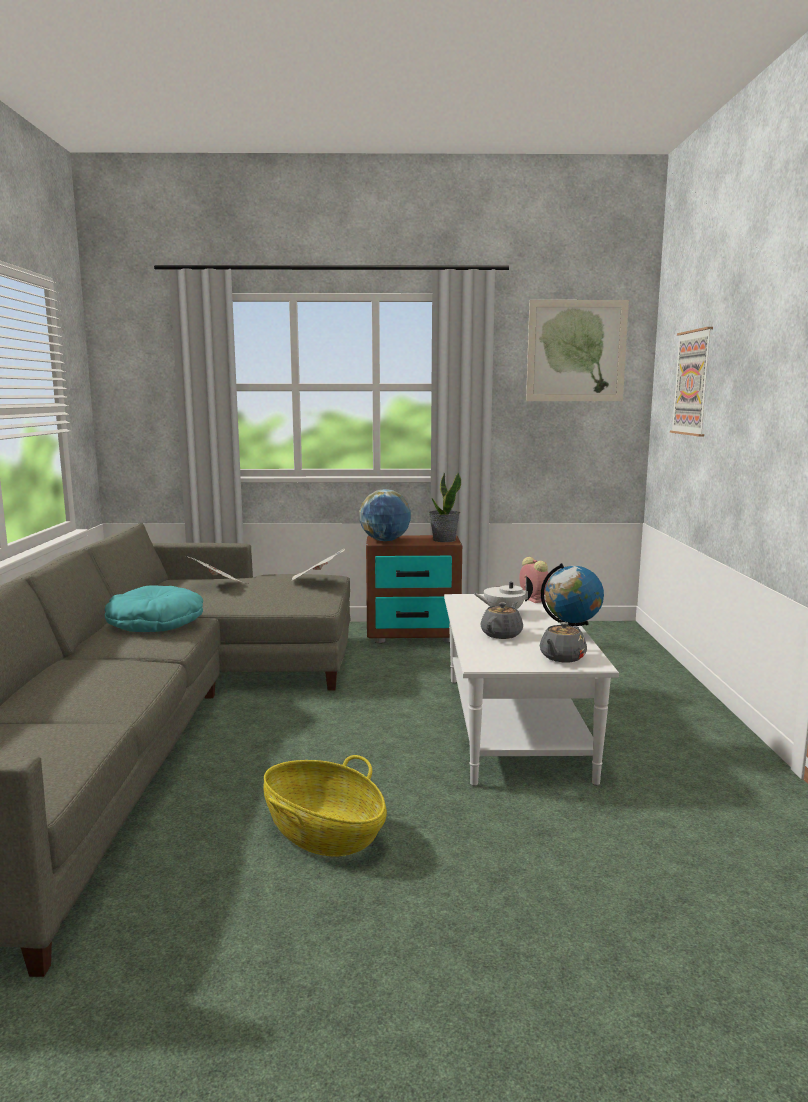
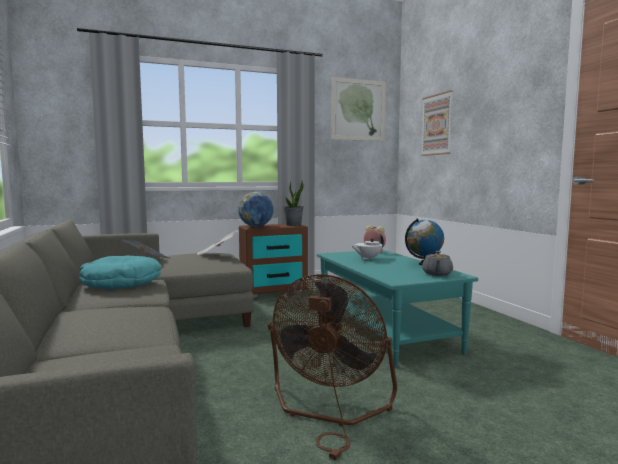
camera: 20 degrees left, 5 degrees down
basket [263,755,387,857] -> brown fan [268,274,397,460]
white coffee table [444,594,619,787] -> turquoise coffee table [317,250,478,367]
grey teapot [480,601,523,639] -> none

